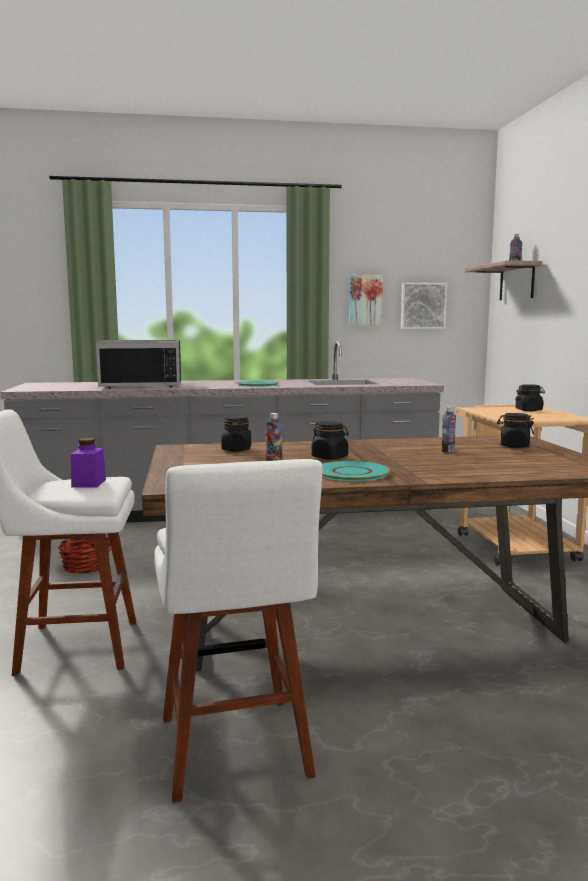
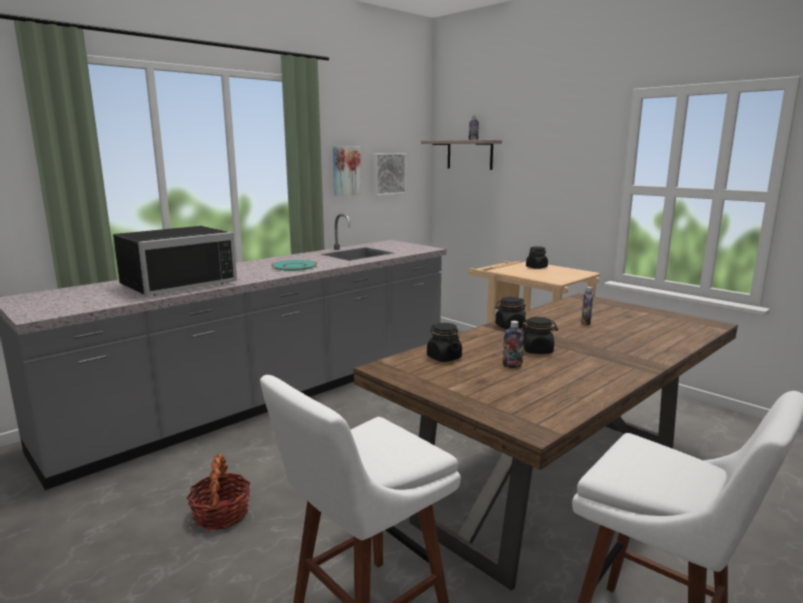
camera: 35 degrees left, 5 degrees up
purple jar [71,438,106,488] -> none
turquoise plate [322,461,392,481] -> none
black jar [497,413,534,448] -> black jar moved to [495,297,526,329]

